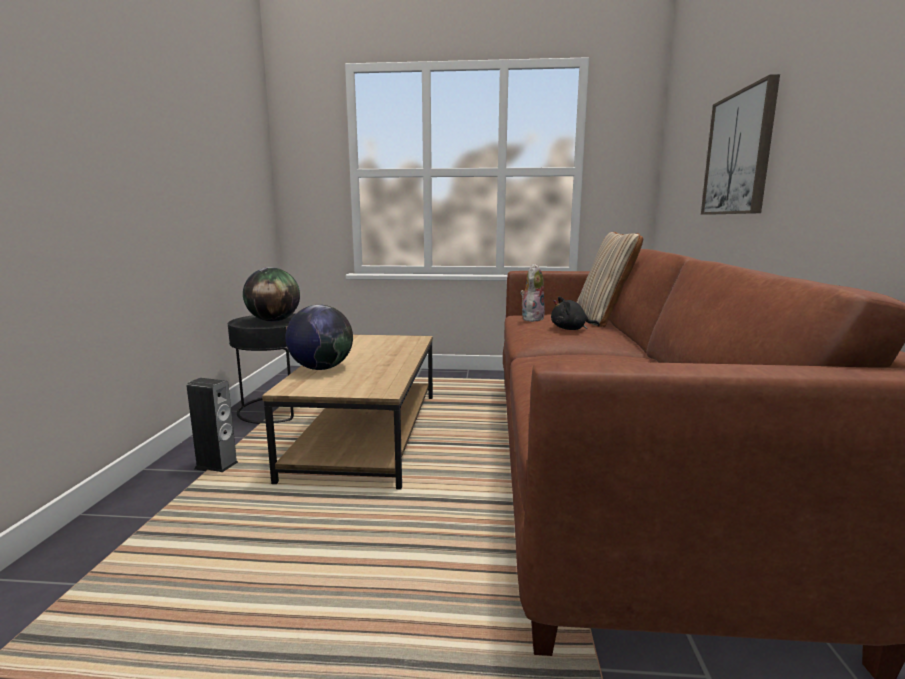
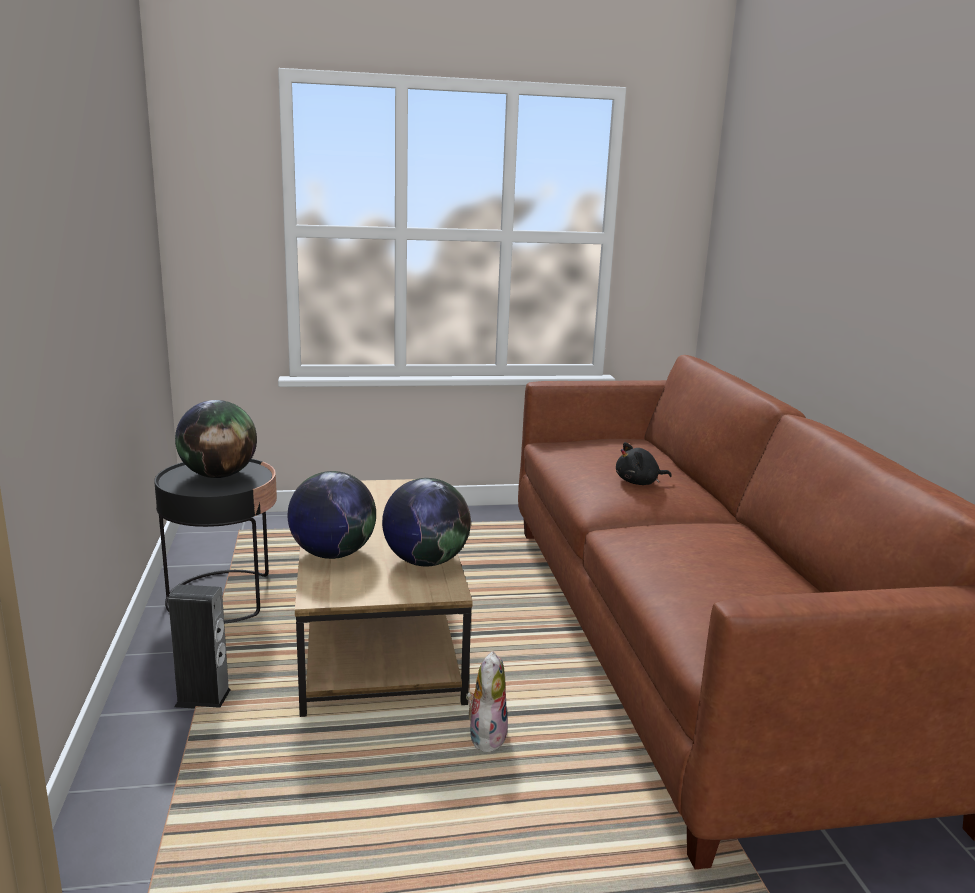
camera: 15 degrees left, 5 degrees up
plush toy [520,264,545,322] -> plush toy moved to [466,651,508,752]
beige pillow [577,232,643,327] -> none
picture [701,74,780,215] -> none
none -> globe [382,478,471,566]

